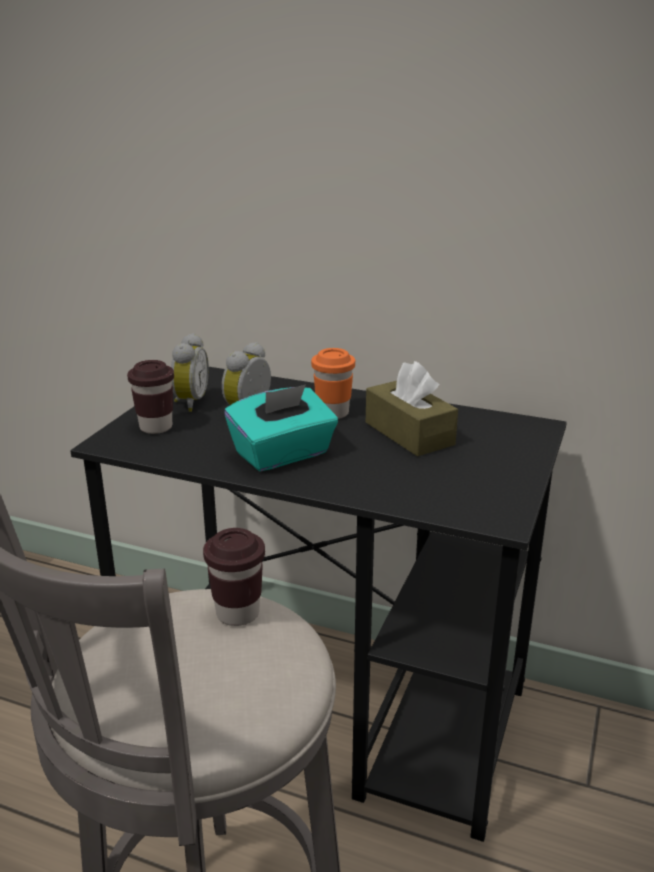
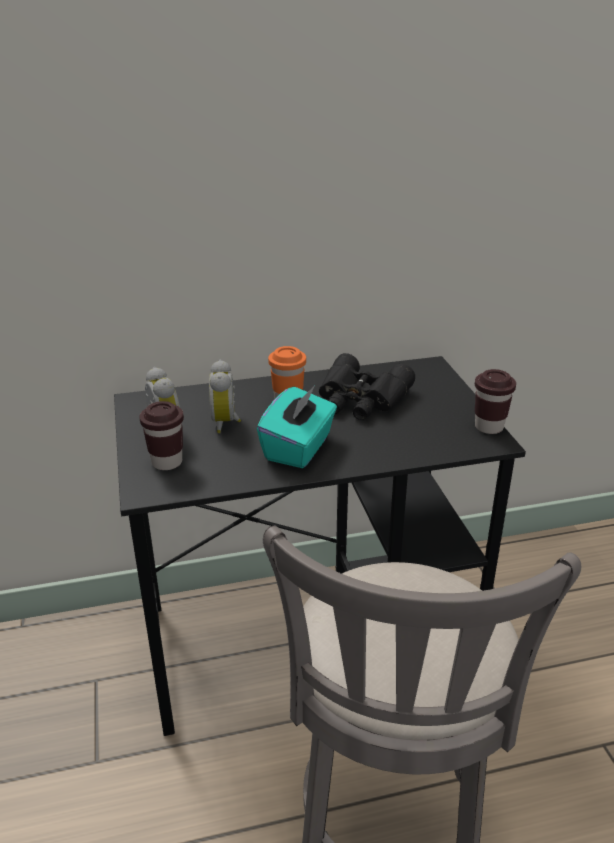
camera: 35 degrees left, 5 degrees up
brown cup [203,528,265,626] -> brown cup moved to [475,369,516,434]
brown tissue box [366,361,458,457] -> black binoculars [319,353,415,420]

